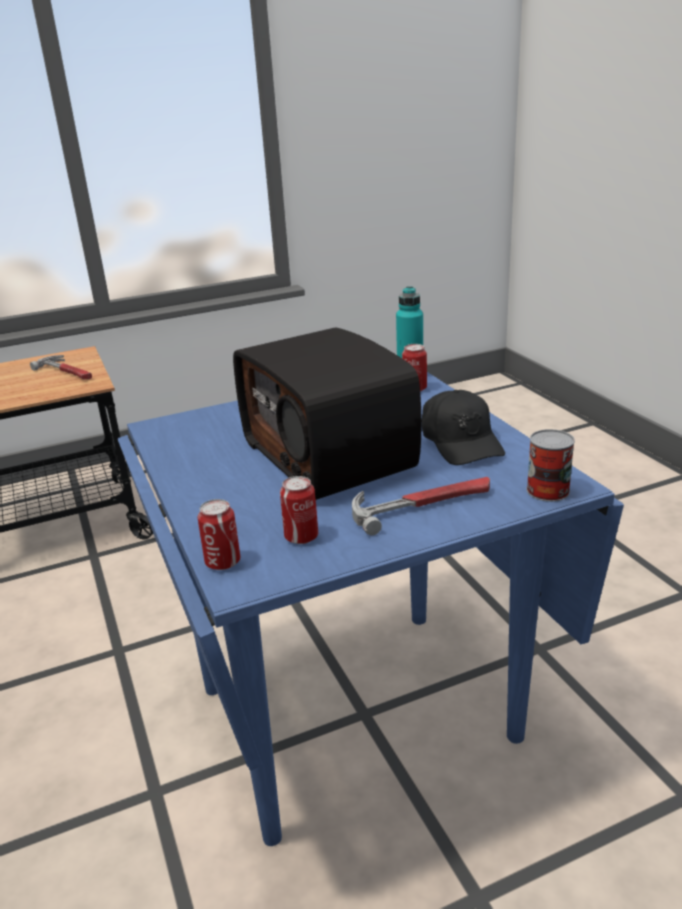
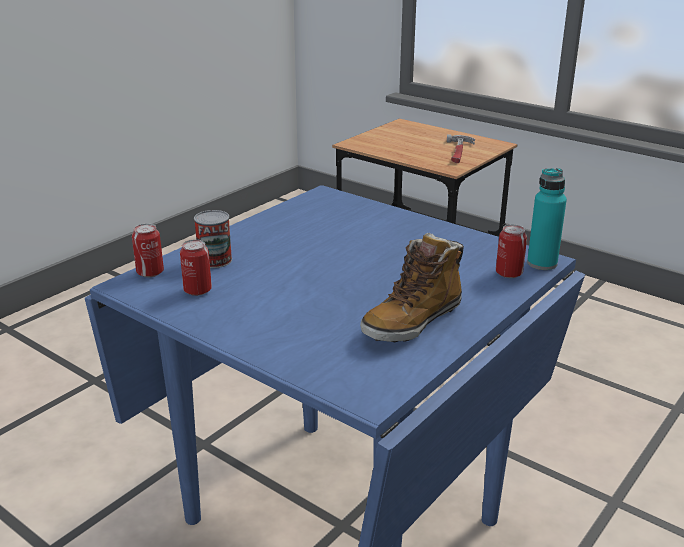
camera: 60 degrees right, 0 degrees up
radio [233,328,422,500] -> none
hammer [352,477,490,536] -> none
black cap [422,390,505,465] -> boot [360,233,464,342]
can [527,429,575,502] -> can moved to [194,210,232,268]

